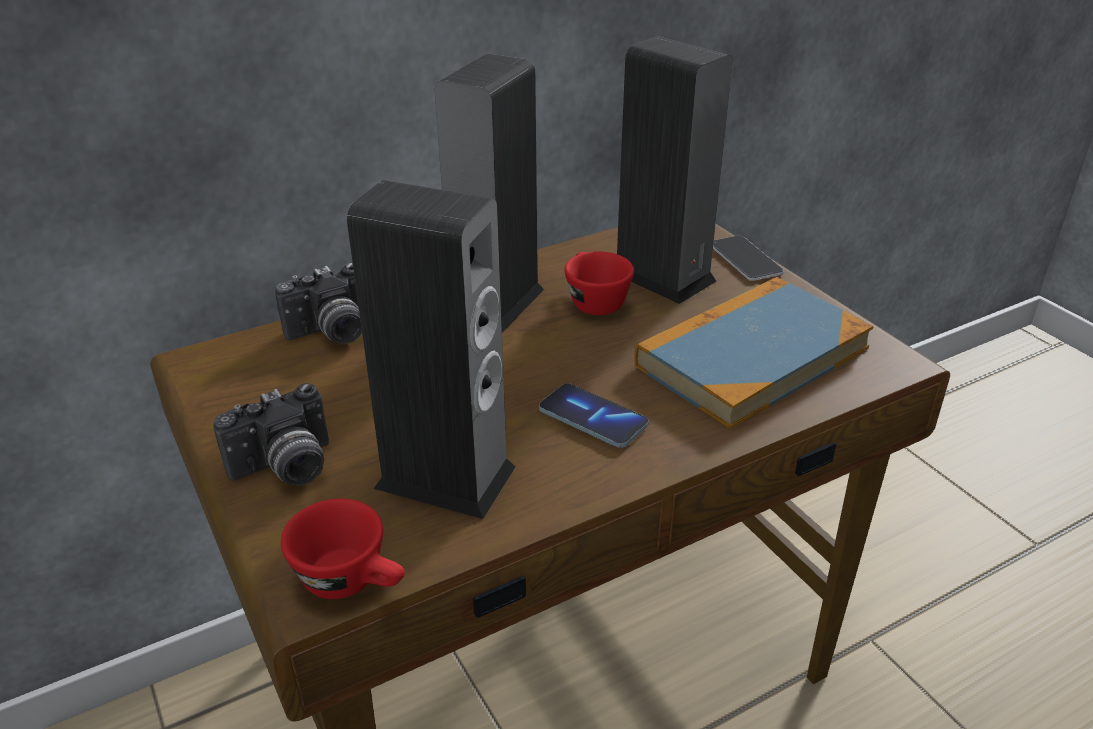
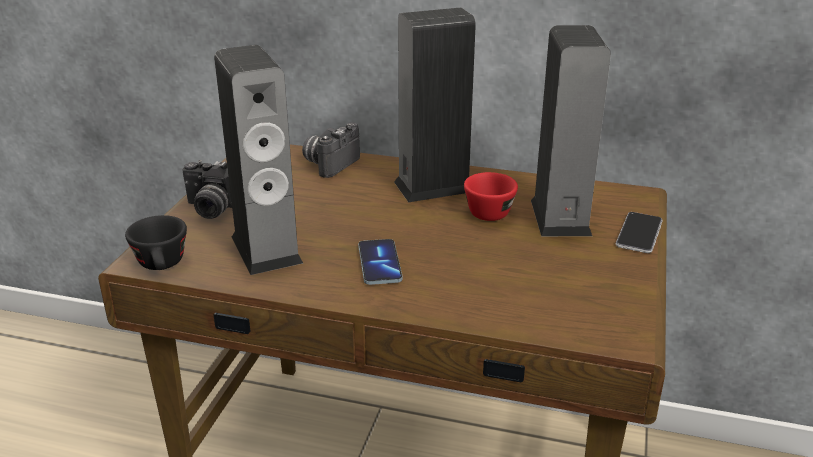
camera: 45 degrees right, 5 degrees down
camera [275,263,362,344] -> camera turned 105 degrees clockwise [302,122,360,178]
red cup [281,498,405,599] -> black cup [125,215,187,270]
book [634,277,874,429] -> none

